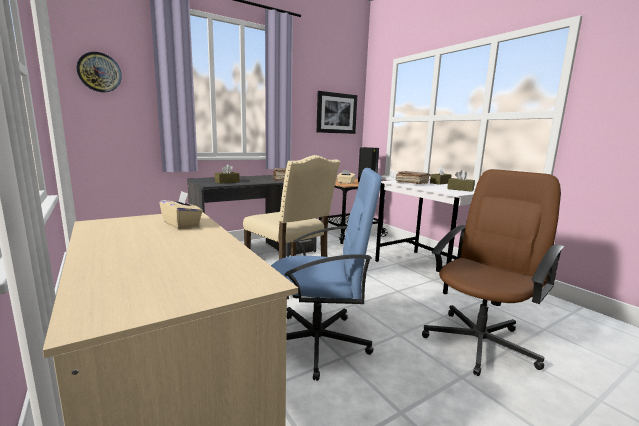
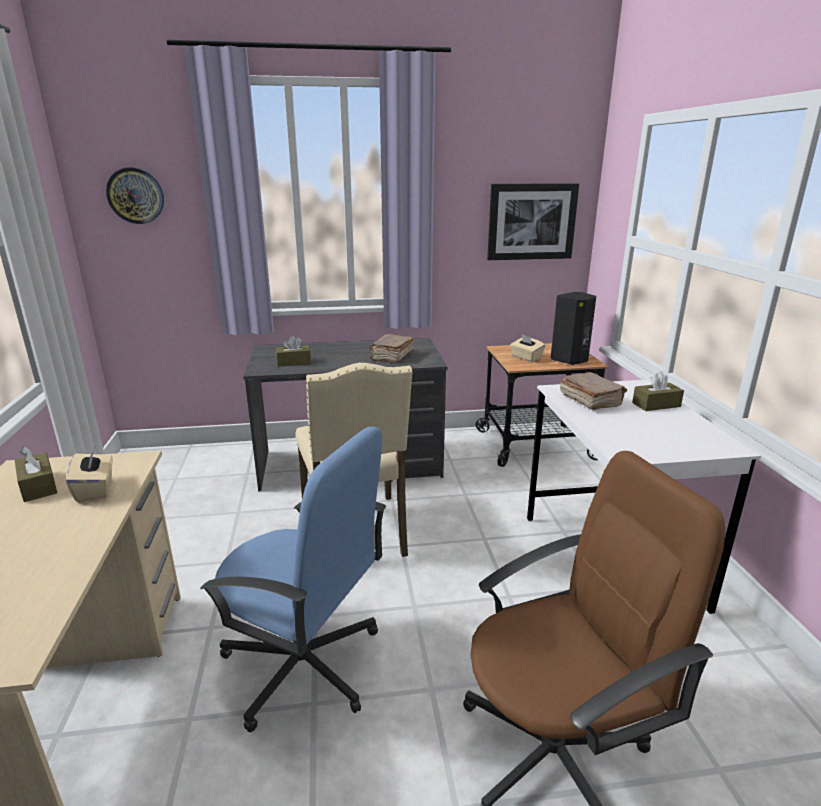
camera: 25 degrees right, 10 degrees up
brown tissue box [447,170,475,192] -> brown tissue box moved to [15,446,57,502]

